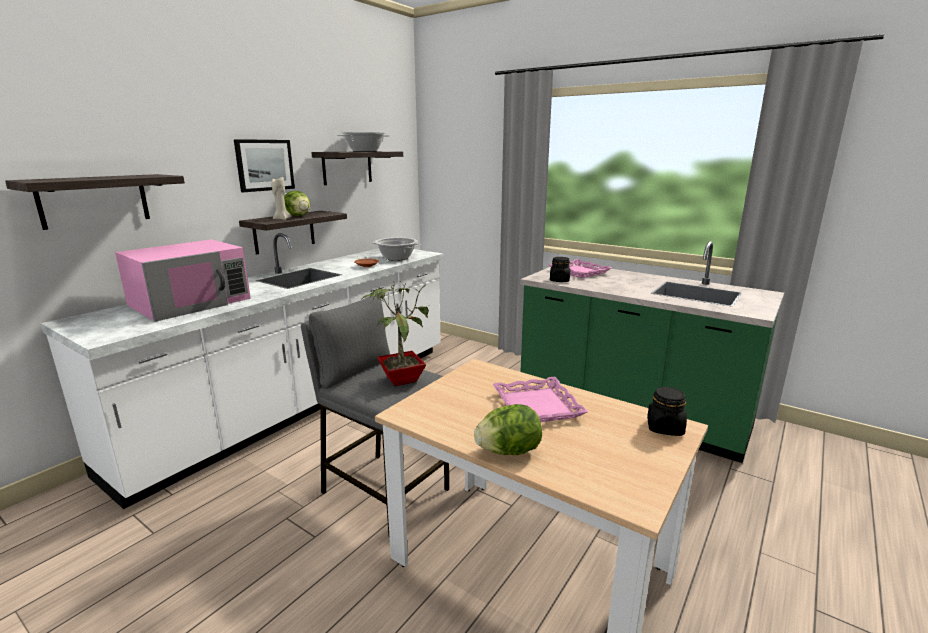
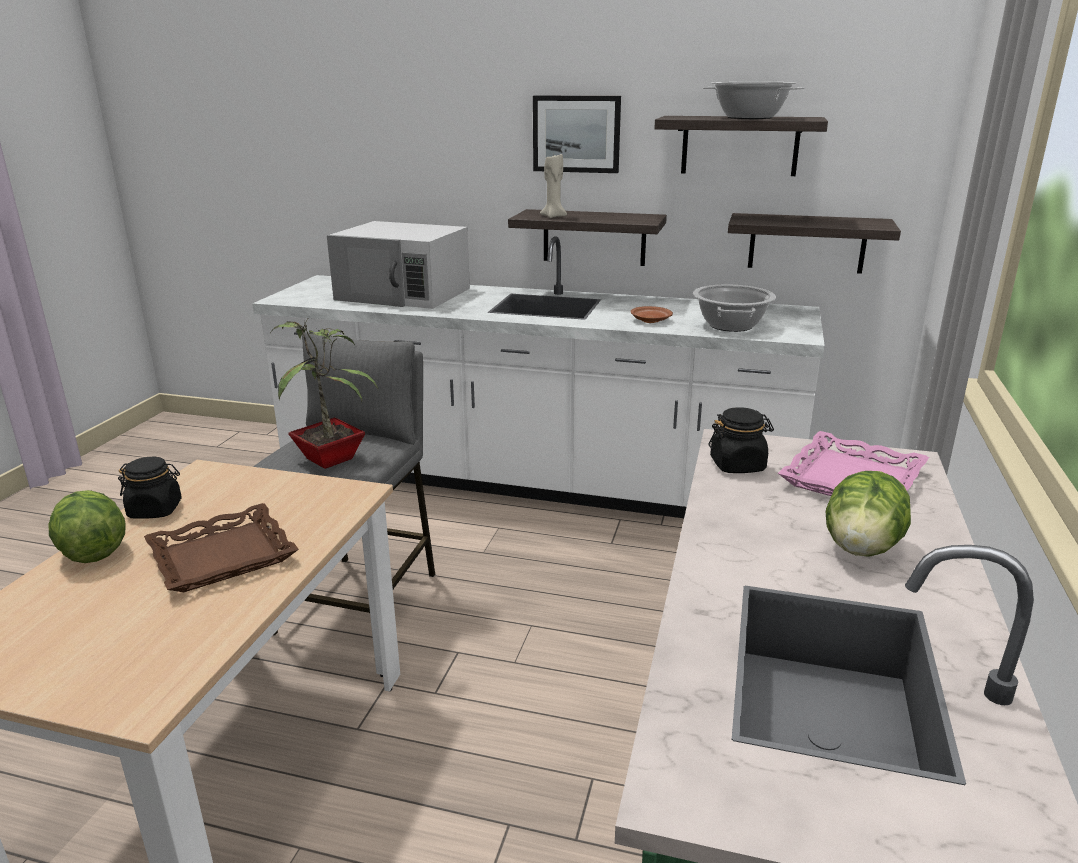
camera: 70 degrees right, 5 degrees up
shelf [5,174,185,230] -> shelf moved to [728,213,901,274]
pink microwave [115,239,251,322] -> white microwave [327,221,470,309]
lettuce [284,191,310,216] -> lettuce moved to [826,471,911,557]
pink tray [493,377,588,422] -> brown tray [144,503,299,592]
black jar [647,387,687,436] -> black jar moved to [118,457,182,519]

